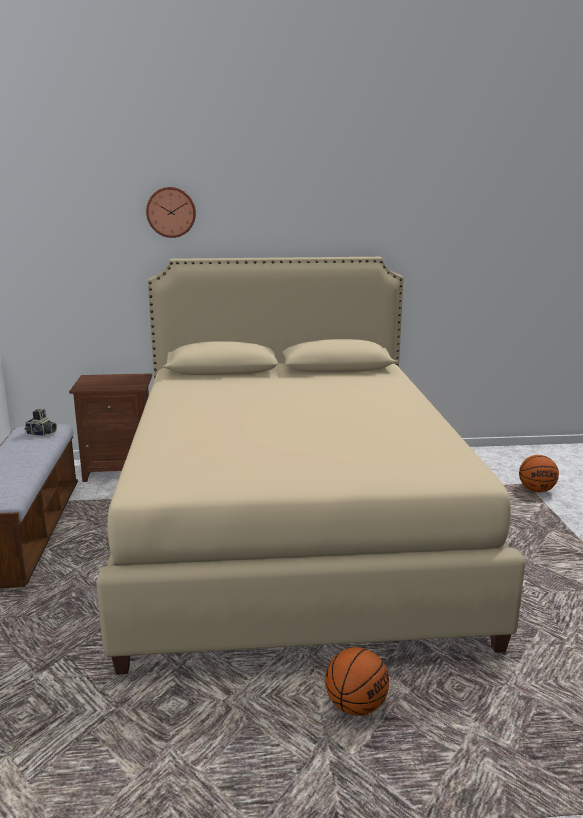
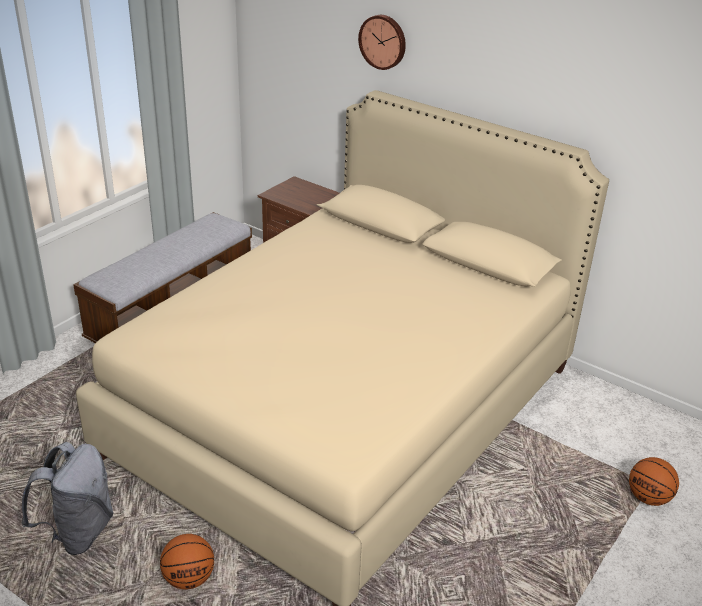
camera: 40 degrees right, 15 degrees up
camera [24,408,57,436] -> none
none -> grey backpack [21,442,114,555]

